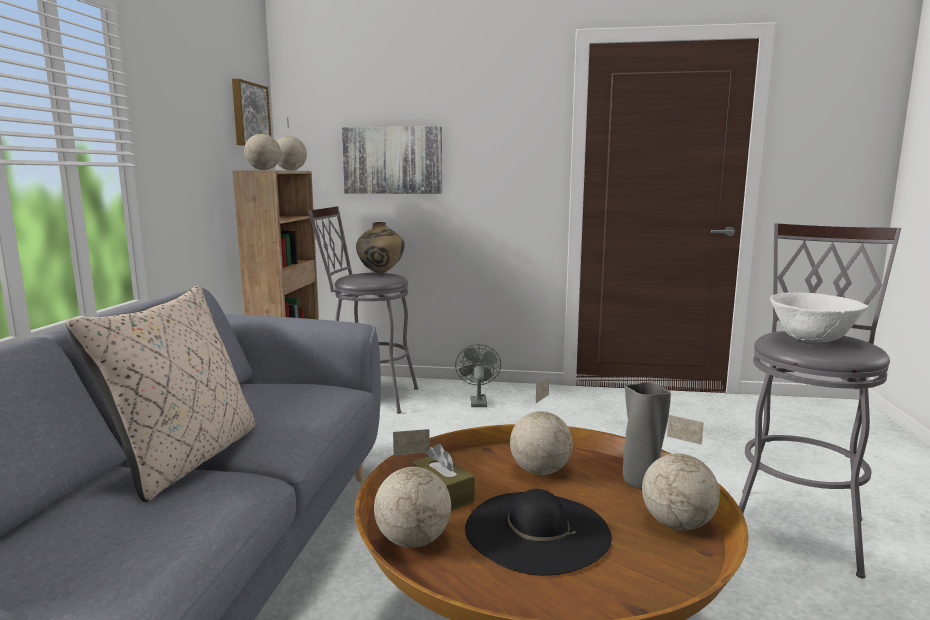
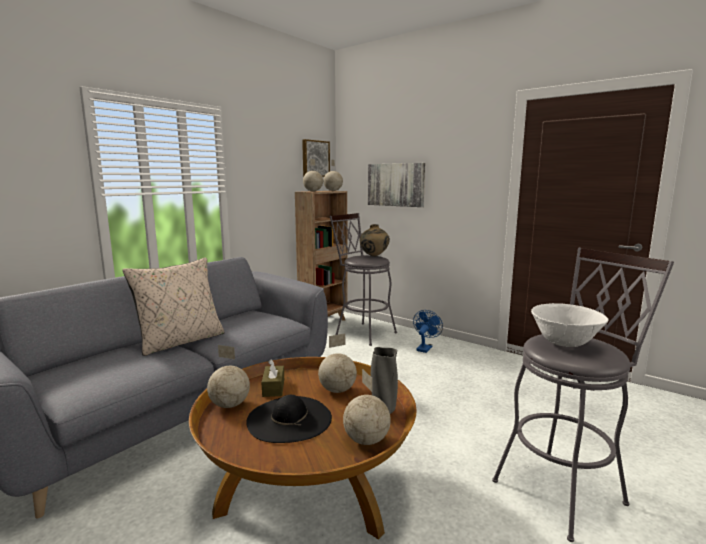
camera: 30 degrees right, 0 degrees up
grey fan [455,344,501,407] -> blue fan [413,310,443,353]

